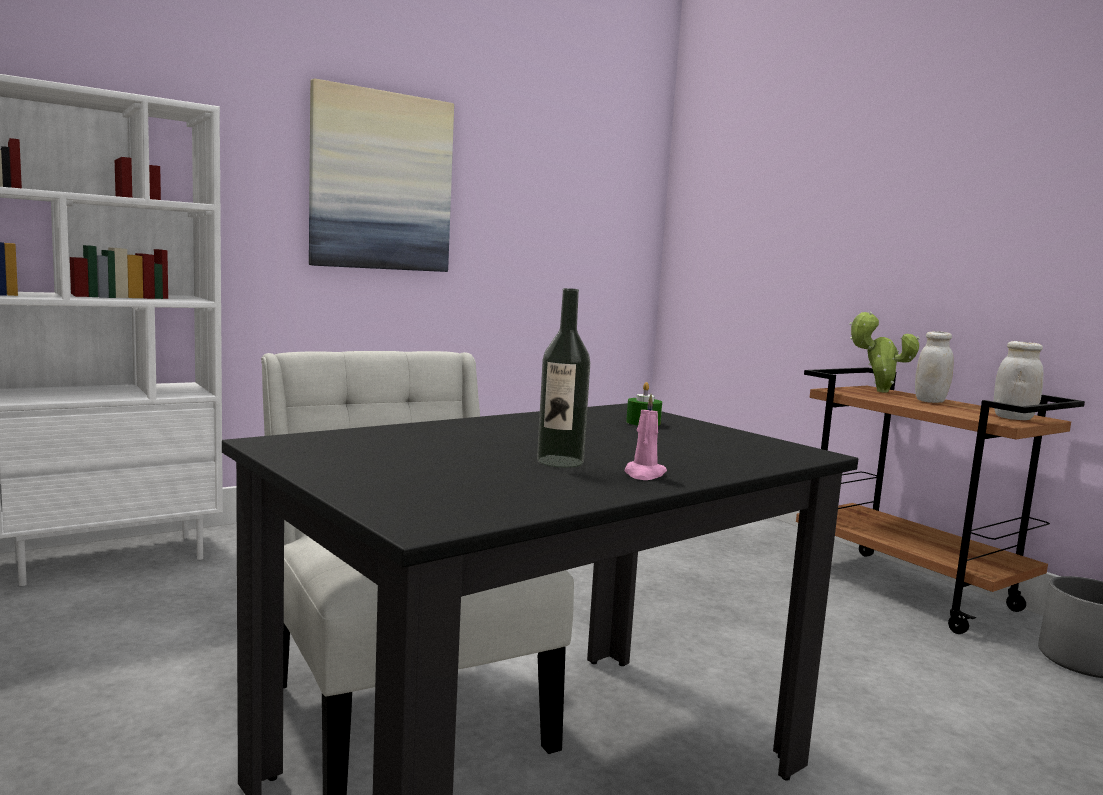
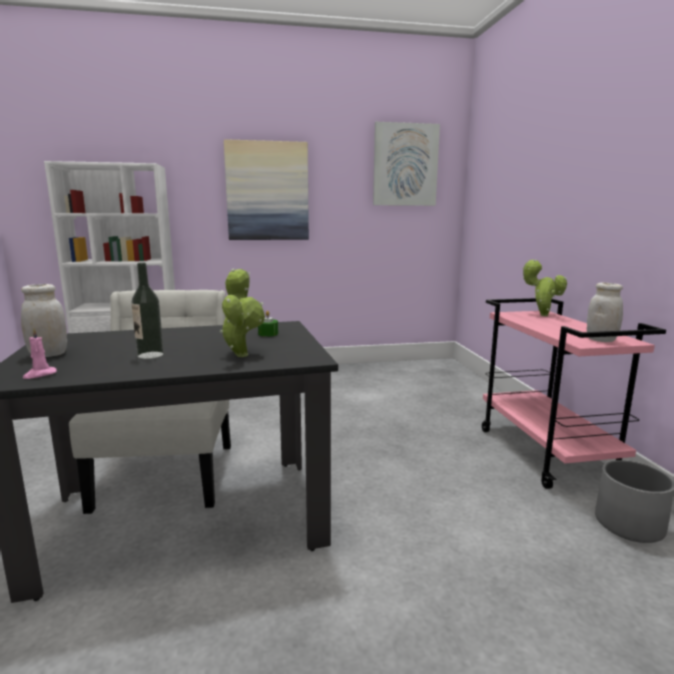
camera: 25 degrees right, 5 degrees up
pink candle [625,394,667,480] -> pink candle moved to [23,328,57,379]
brown cart [796,367,1085,634] -> pink cart [482,298,666,489]
white jar [915,331,954,403] -> white jar moved to [21,284,67,357]
none -> potted plant [220,268,265,357]
none -> picture [373,122,440,206]

